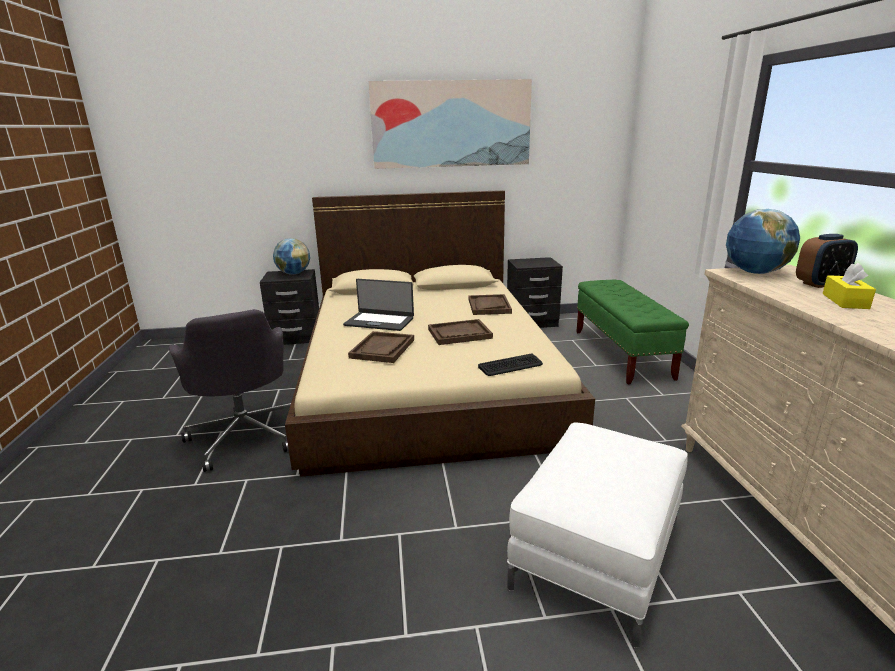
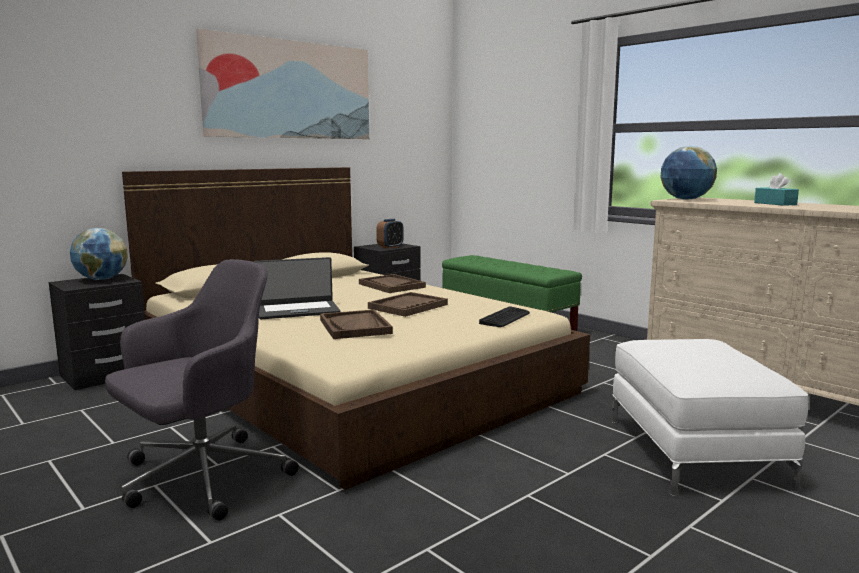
camera: 35 degrees left, 10 degrees down
grey office chair [169,309,291,472] -> grey office chair turned 75 degrees counterclockwise [105,259,299,521]
alarm clock [796,234,858,288] -> alarm clock moved to [376,219,404,249]
yellow tissue box [823,263,876,309] -> turquoise tissue box [754,173,799,206]

